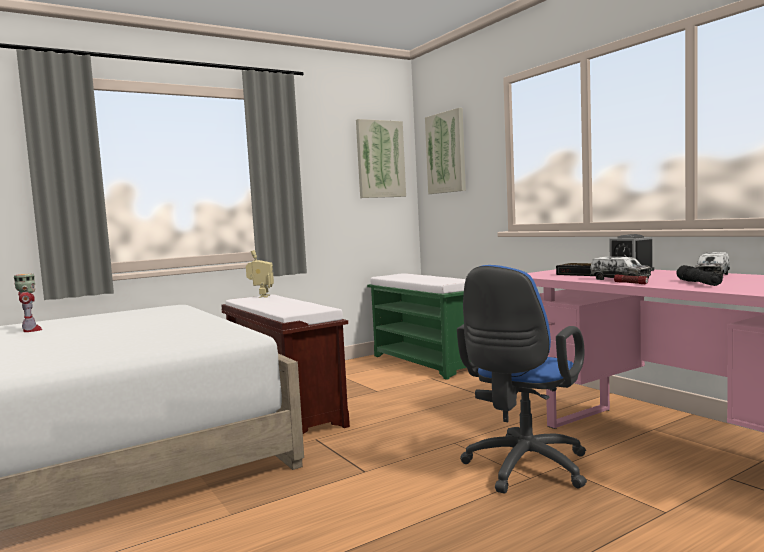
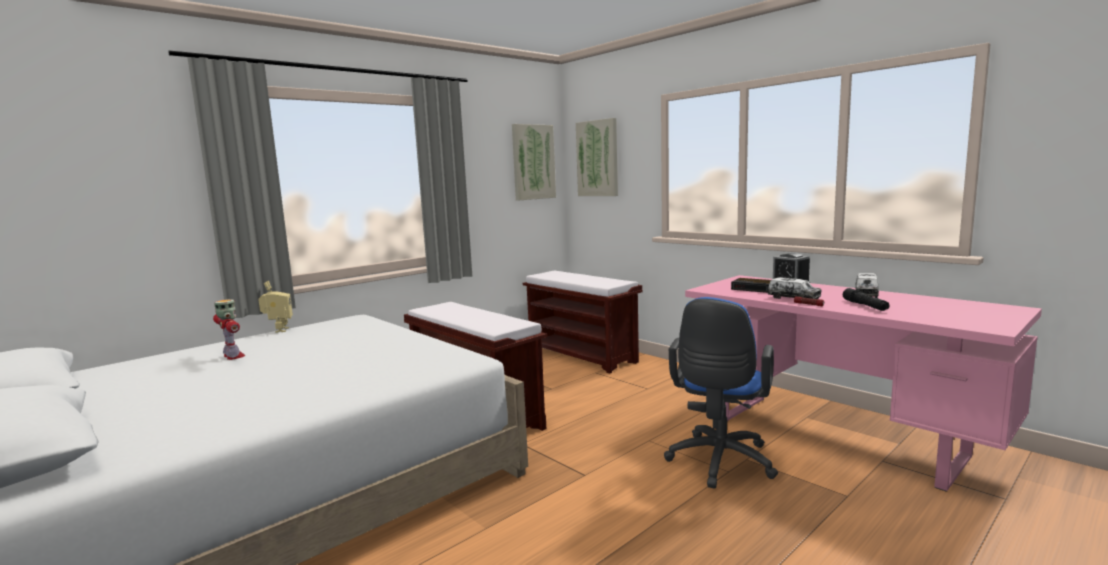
camera: 10 degrees left, 5 degrees up
toy robot [246,250,274,298] -> toy robot moved to [258,281,293,333]
green bench [367,273,471,380] -> brown bench [523,271,643,373]

